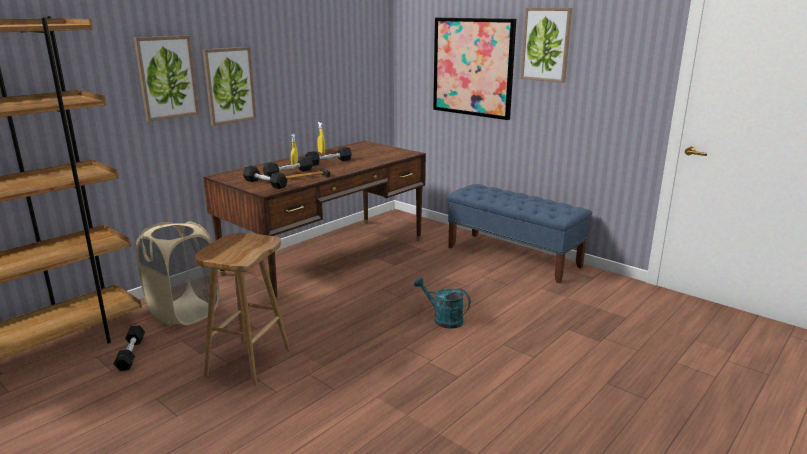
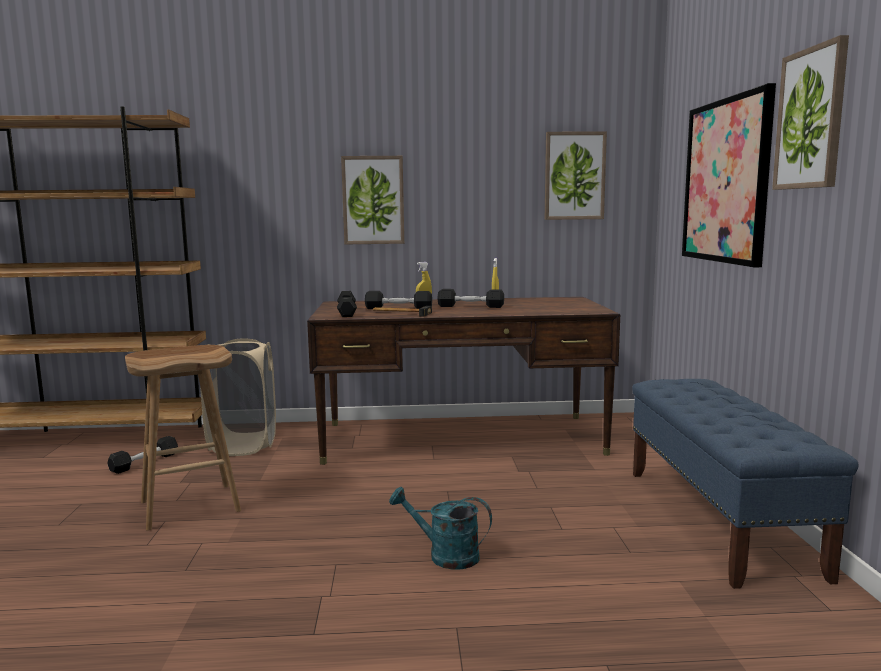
camera: 45 degrees right, 10 degrees down
picture [134,36,199,121] -> picture moved to [545,131,607,220]
turquoise watering can [414,277,471,329] -> turquoise watering can turned 60 degrees counterclockwise [389,487,492,570]

